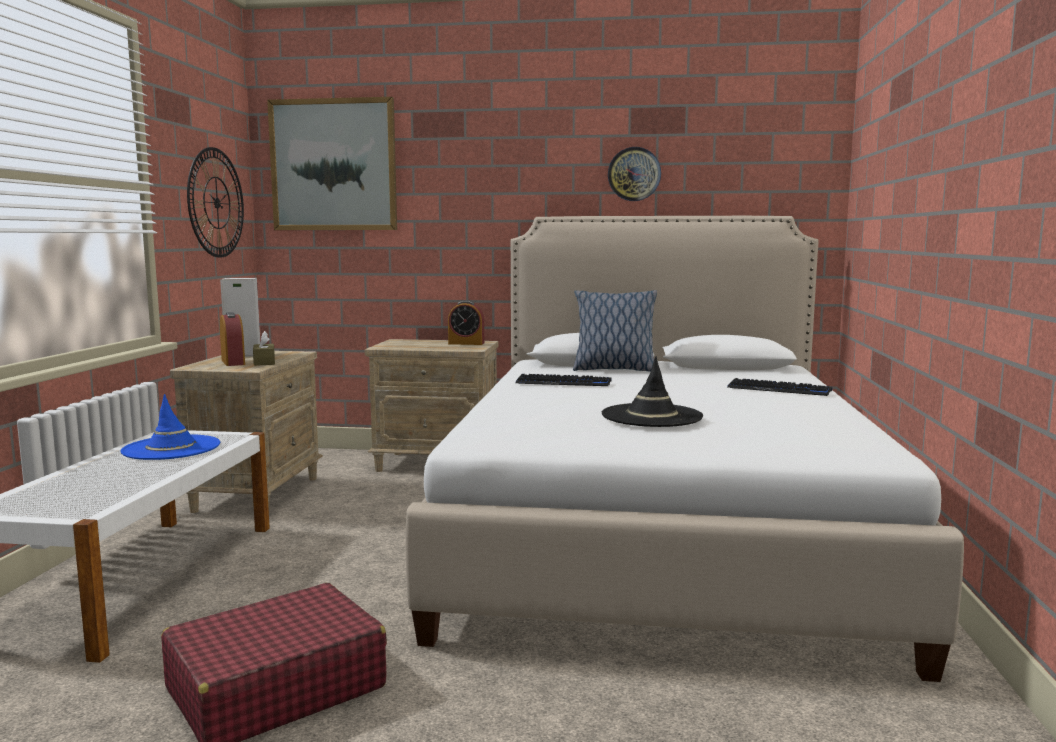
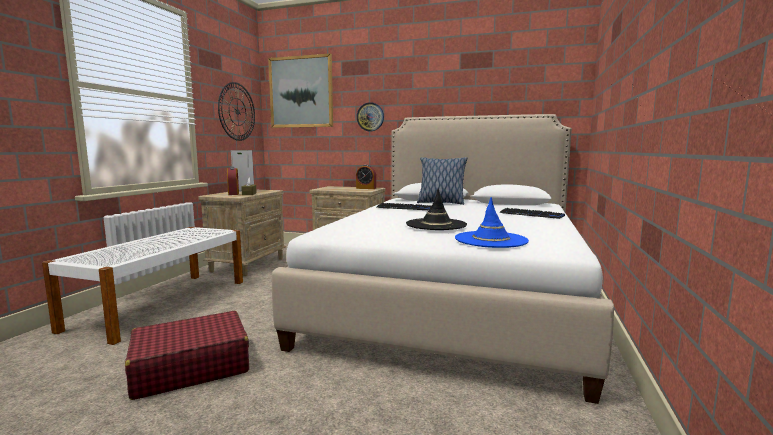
camera: 10 degrees right, 0 degrees up
blue hat [121,394,220,460] -> blue hat moved to [455,197,529,248]
wall clock [608,147,661,201] -> wall clock moved to [357,102,384,131]

